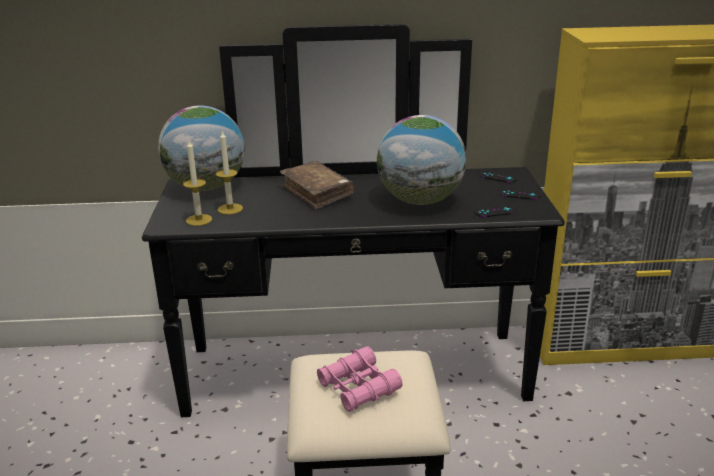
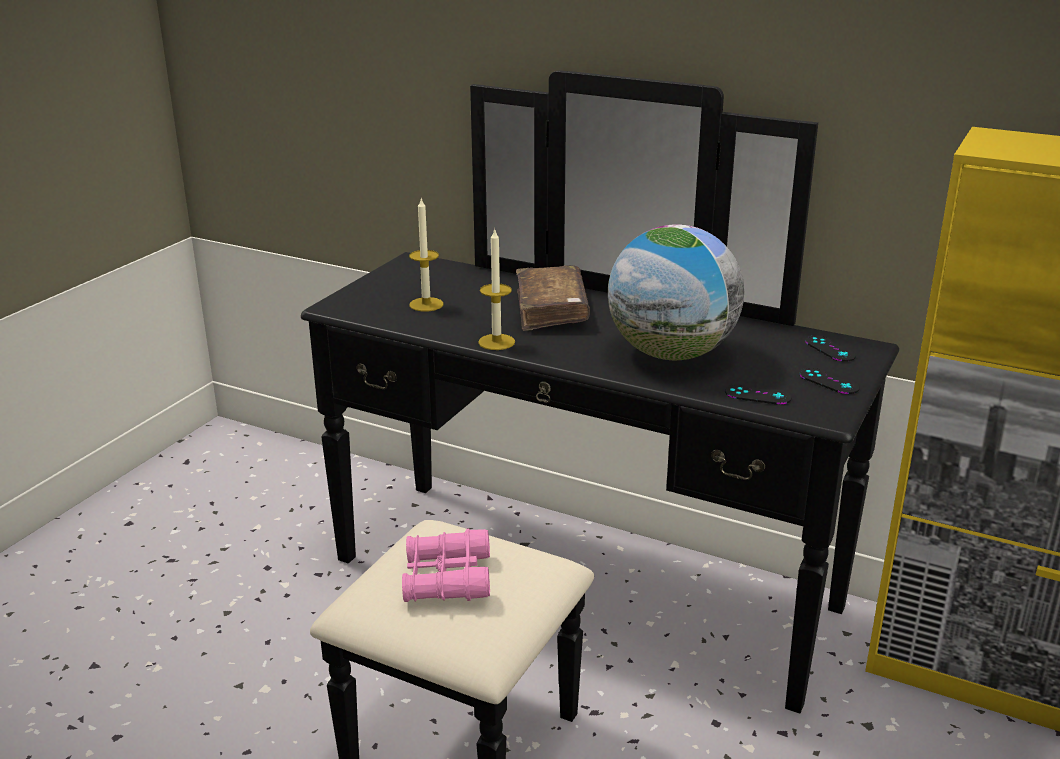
camera: 30 degrees right, 0 degrees up
globe [158,106,245,191] -> none
candle [183,141,212,226] -> candle moved to [478,228,515,350]

